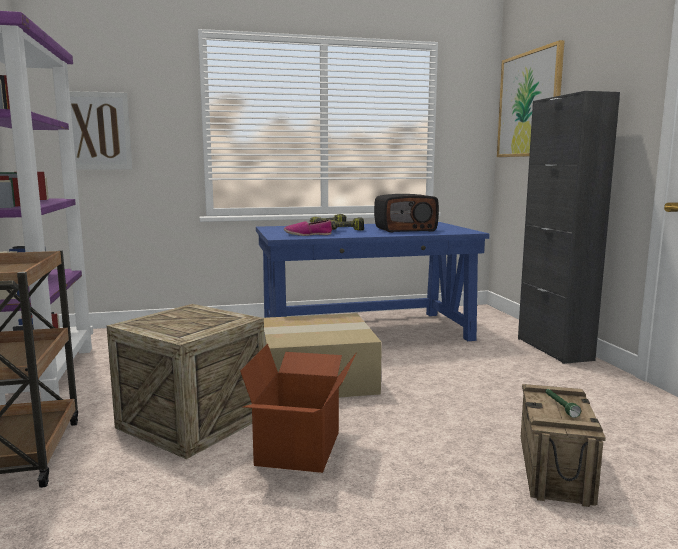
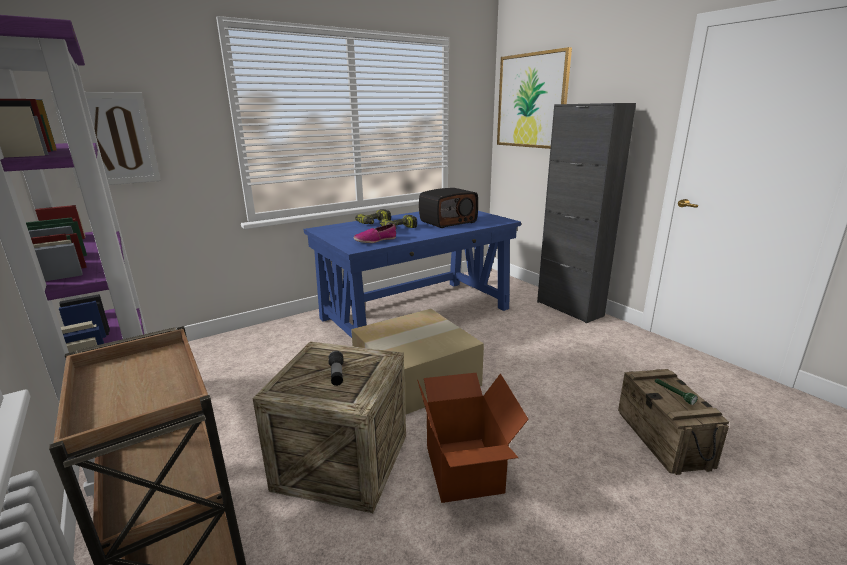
camera: 20 degrees left, 10 degrees up
none -> flashlight [328,351,343,386]

